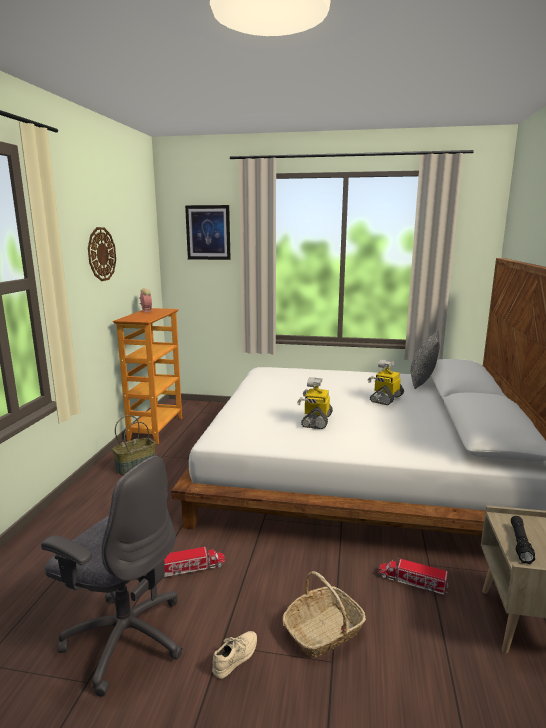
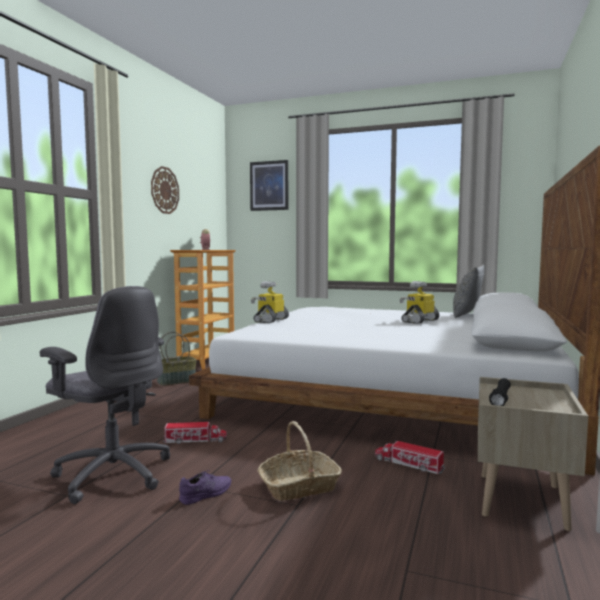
camera: 10 degrees right, 10 degrees down
beige shoe [212,631,257,679] -> purple shoe [179,470,231,505]
toy robot [297,377,333,429] -> toy robot moved to [251,281,289,323]

